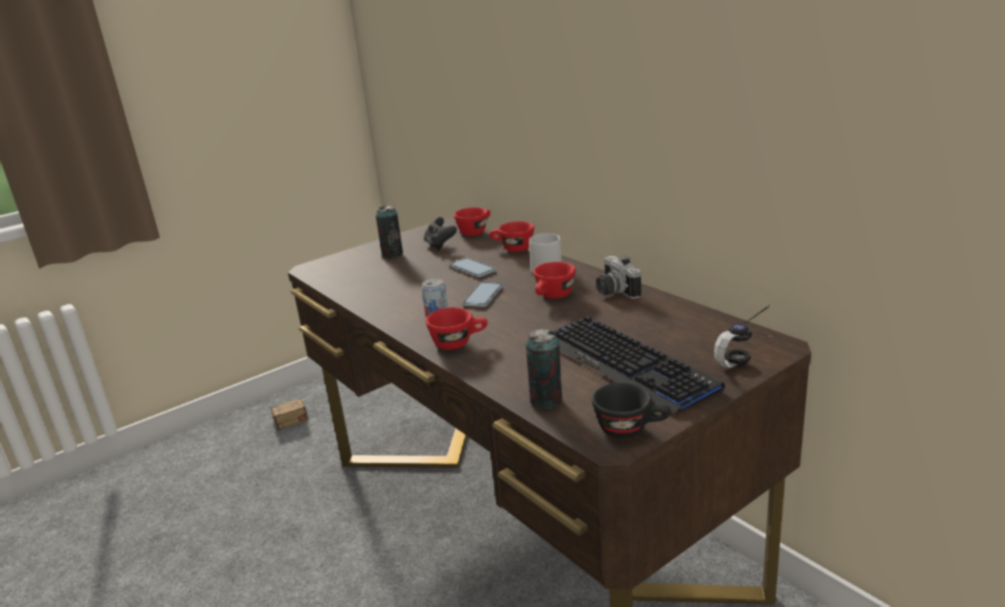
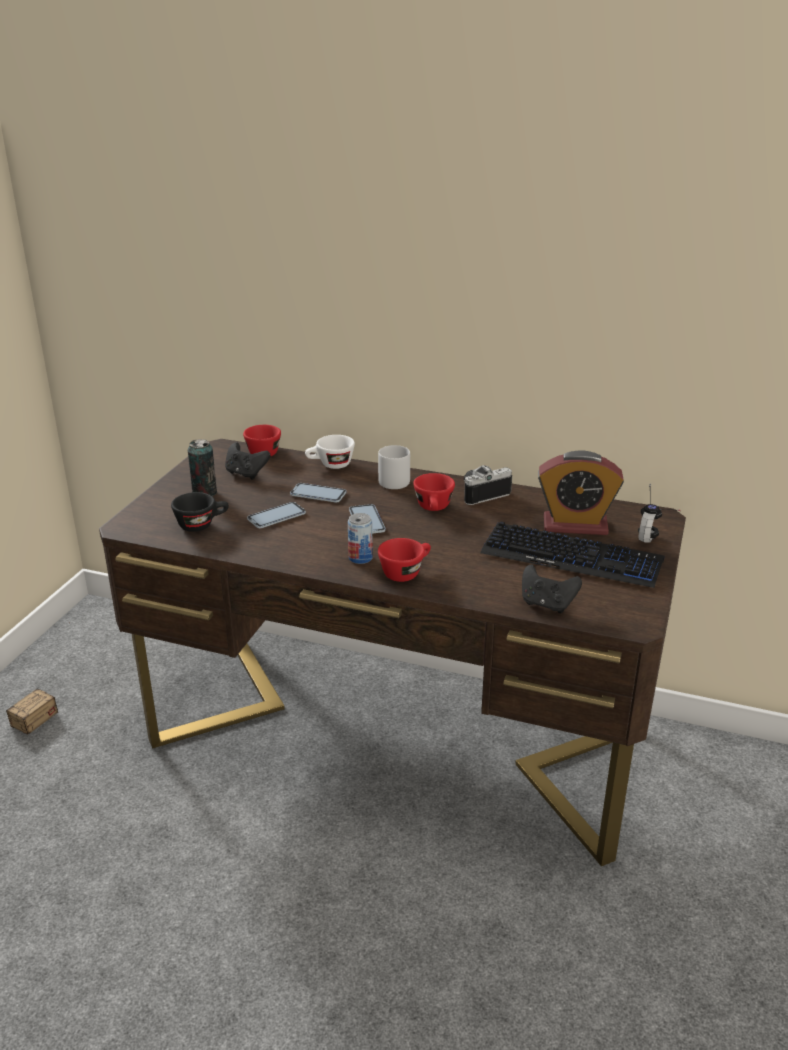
camera: 35 degrees left, 5 degrees up
red cup [489,221,534,252] -> white cup [305,435,355,469]
can [525,329,562,409] -> black game controller [522,564,582,613]
black cup [592,382,671,438] -> black cup moved to [171,492,229,532]
camera [596,255,641,299] -> camera turned 120 degrees clockwise [464,465,512,505]
none -> phone [247,502,306,528]
none -> alarm clock [538,450,624,535]

